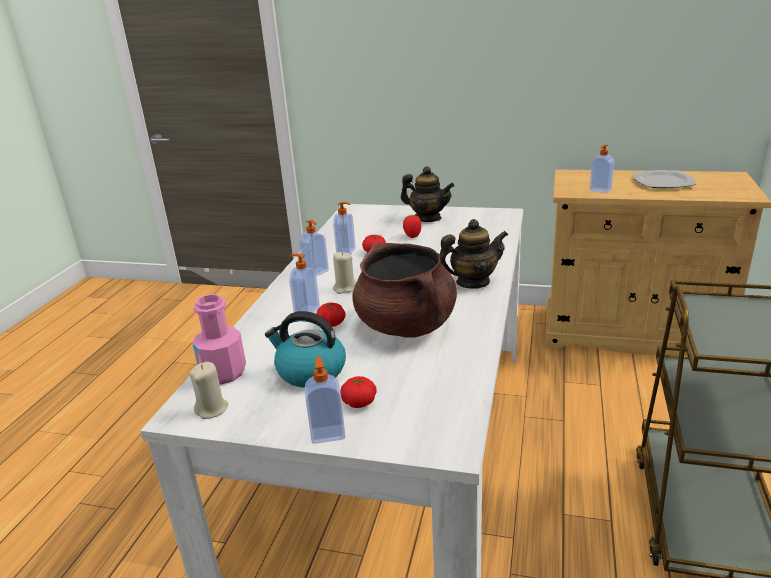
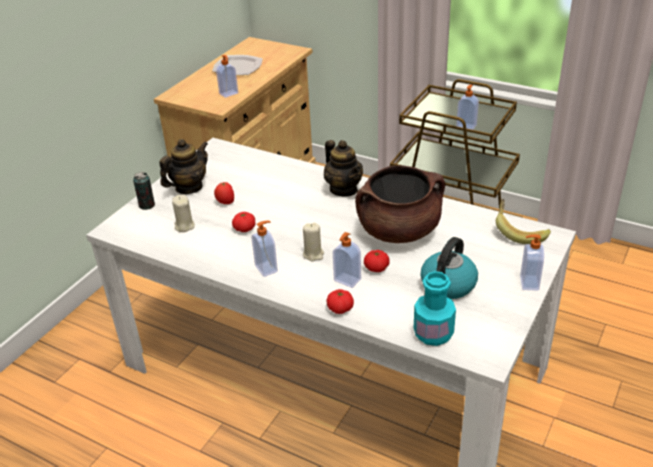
camera: 75 degrees left, 10 degrees up
beige candle [189,362,229,419] -> beige candle moved to [172,195,195,232]
pink bottle [192,294,246,385] -> turquoise bottle [414,271,456,346]
soap dispenser [333,202,356,255] -> soap dispenser moved to [456,84,479,130]
tomato [340,376,377,408] -> tomato moved to [326,289,354,314]
teapot [440,219,508,289] -> teapot turned 150 degrees clockwise [324,140,363,197]
none -> can [133,172,155,210]
none -> banana [496,199,551,244]

